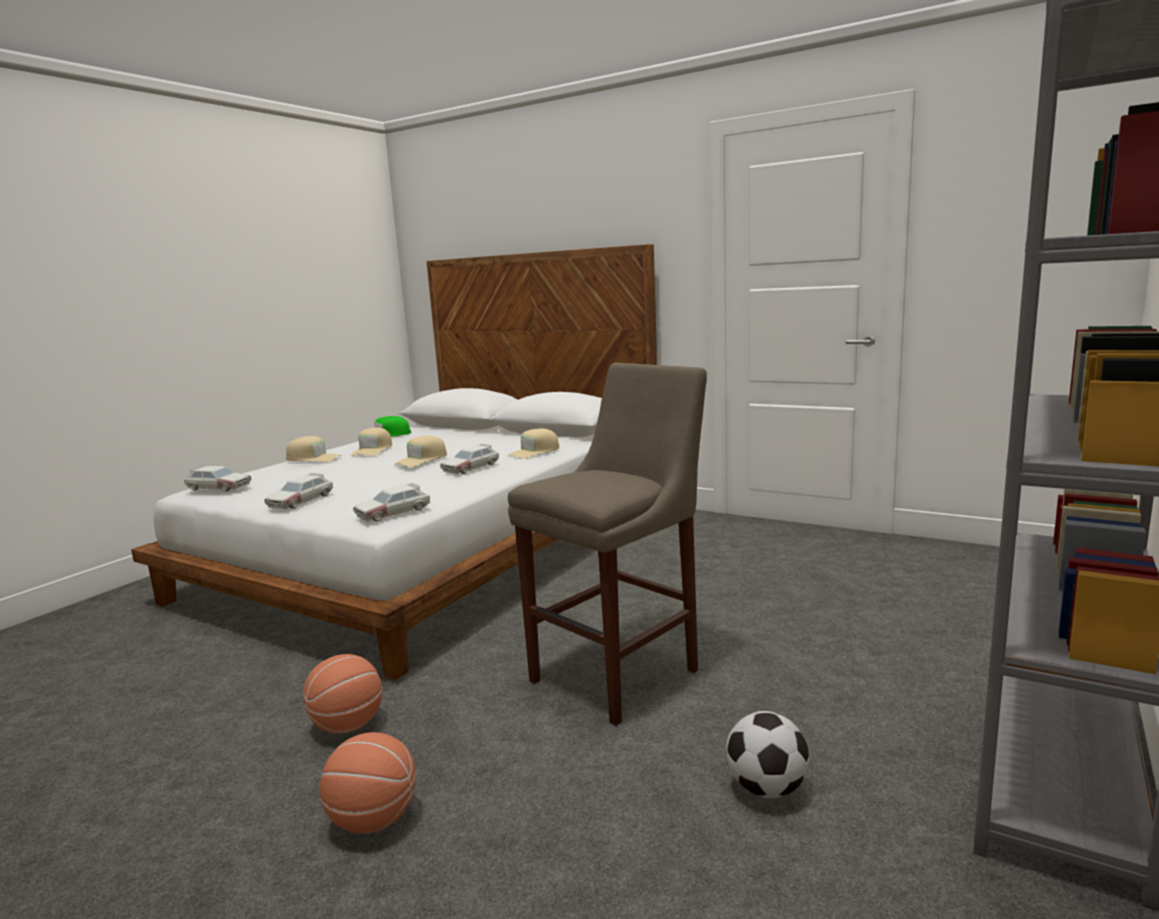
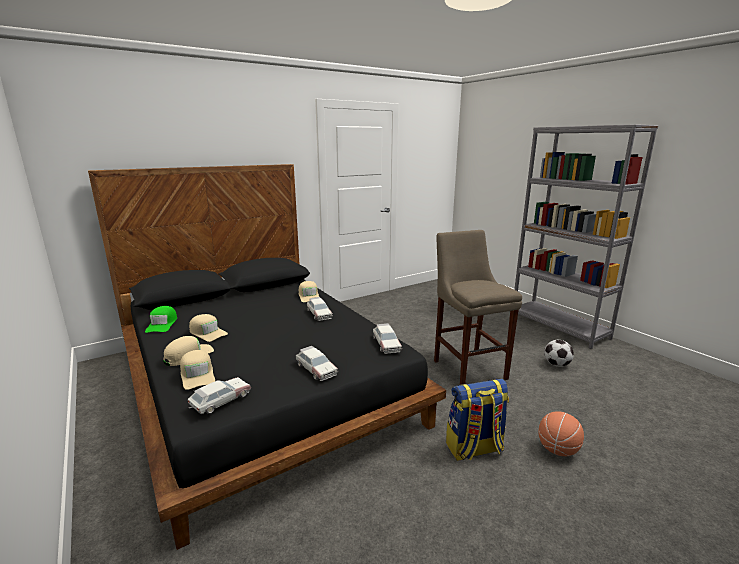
camera: 65 degrees left, 5 degrees up
white bed [131,244,657,680] -> black bed [88,164,446,550]
basketball [303,654,382,734] -> backpack [446,379,509,461]
beige cap [394,435,447,467] -> beige cap moved to [180,350,215,390]

